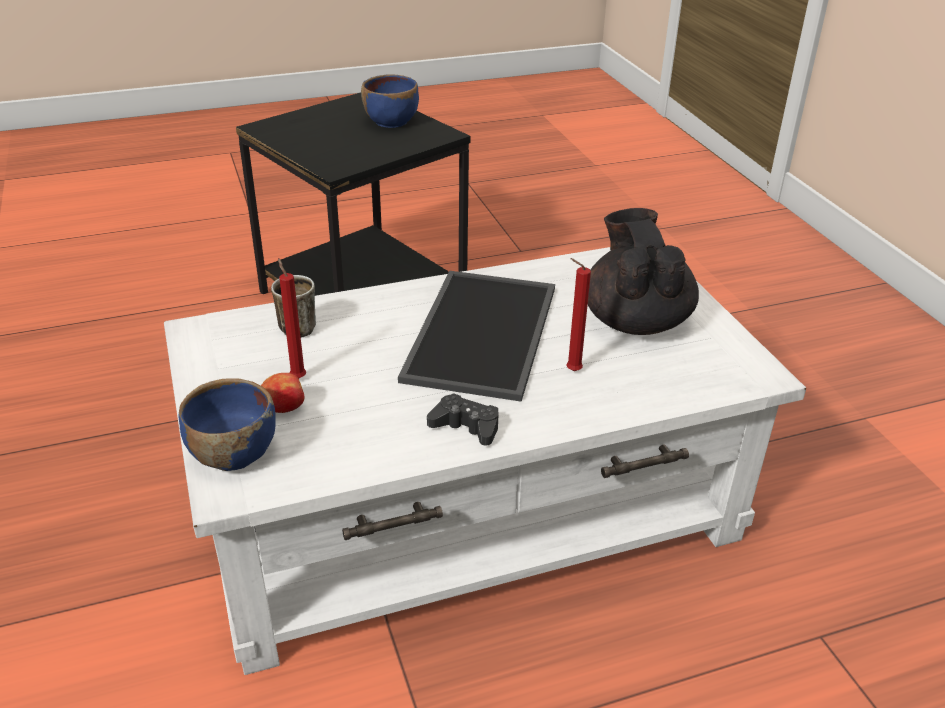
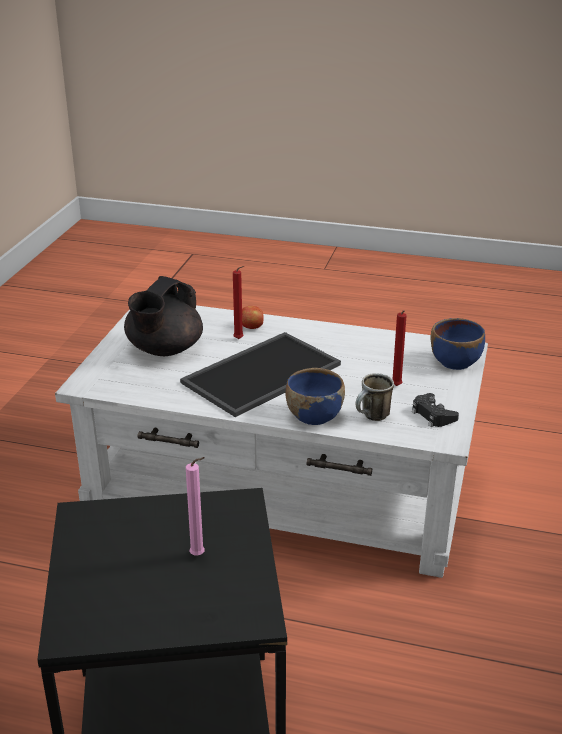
camera: 145 degrees left, 5 degrees down
apple [261,373,304,413] -> apple moved to [242,306,264,329]
blue bowl [361,75,419,128] -> blue bowl moved to [285,368,345,425]
black game controller [427,393,499,446] -> black game controller moved to [412,393,459,427]
none -> pink candle [186,457,205,555]

